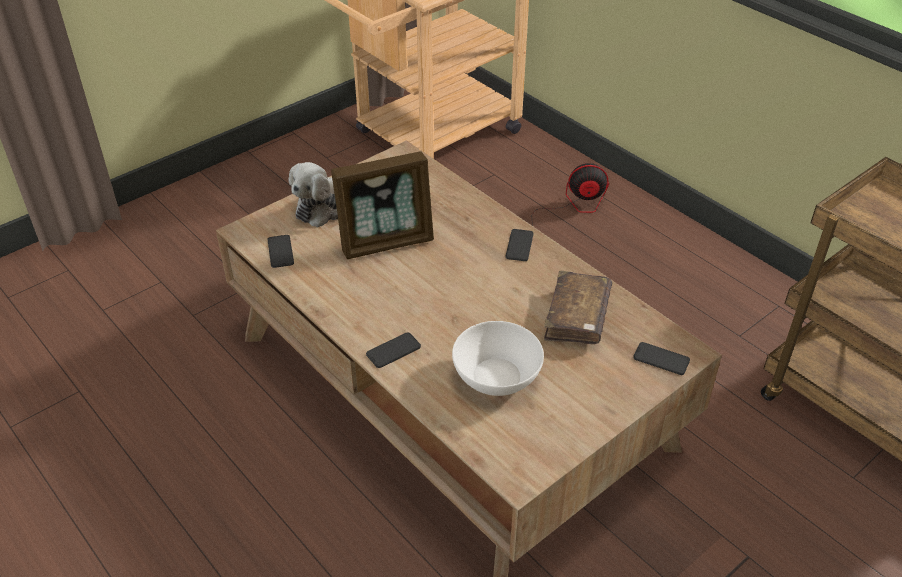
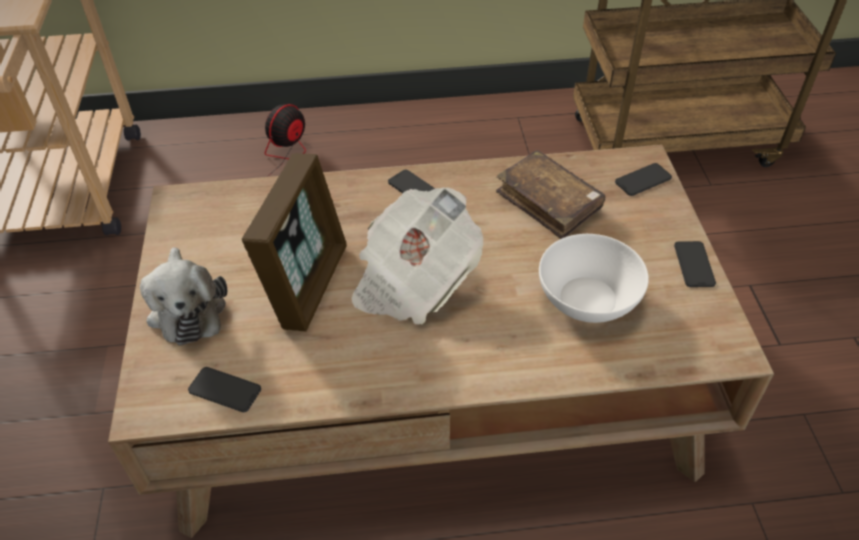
camera: 55 degrees left, 5 degrees up
phone [366,332,421,368] -> phone moved to [674,241,716,287]
none -> newspaper [351,187,483,325]

